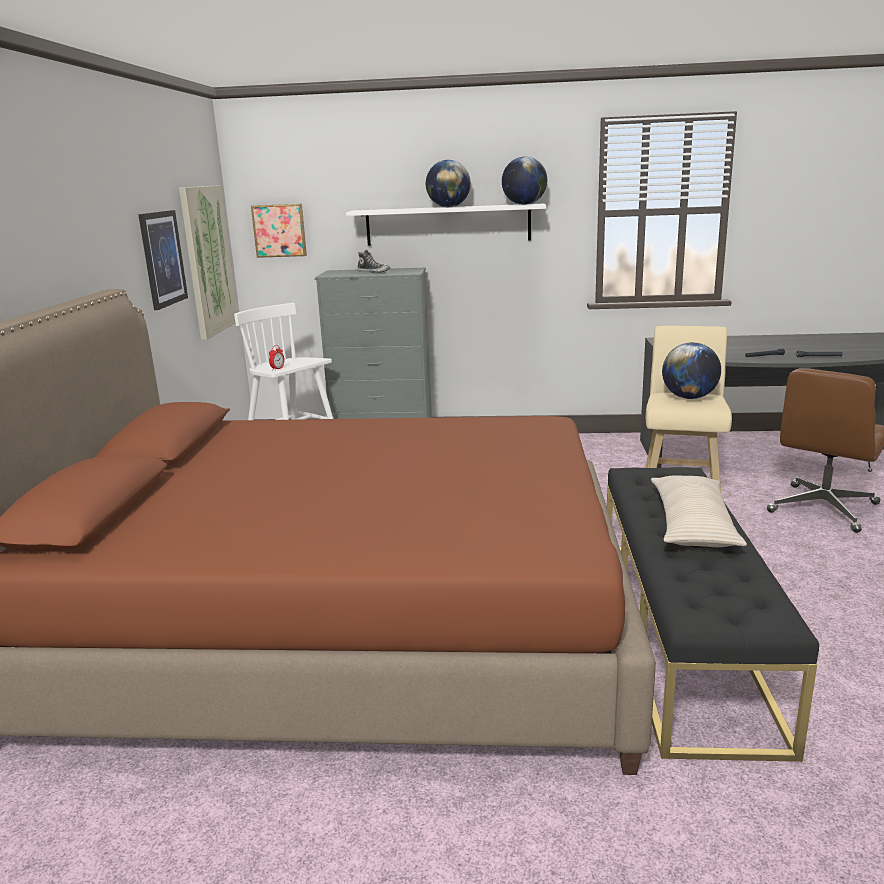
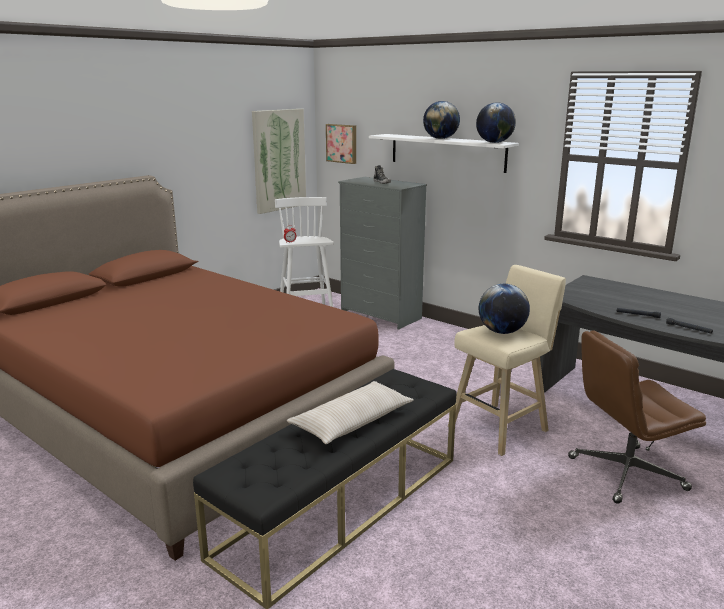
camera: 35 degrees right, 0 degrees up
picture [138,210,188,310] -> none

